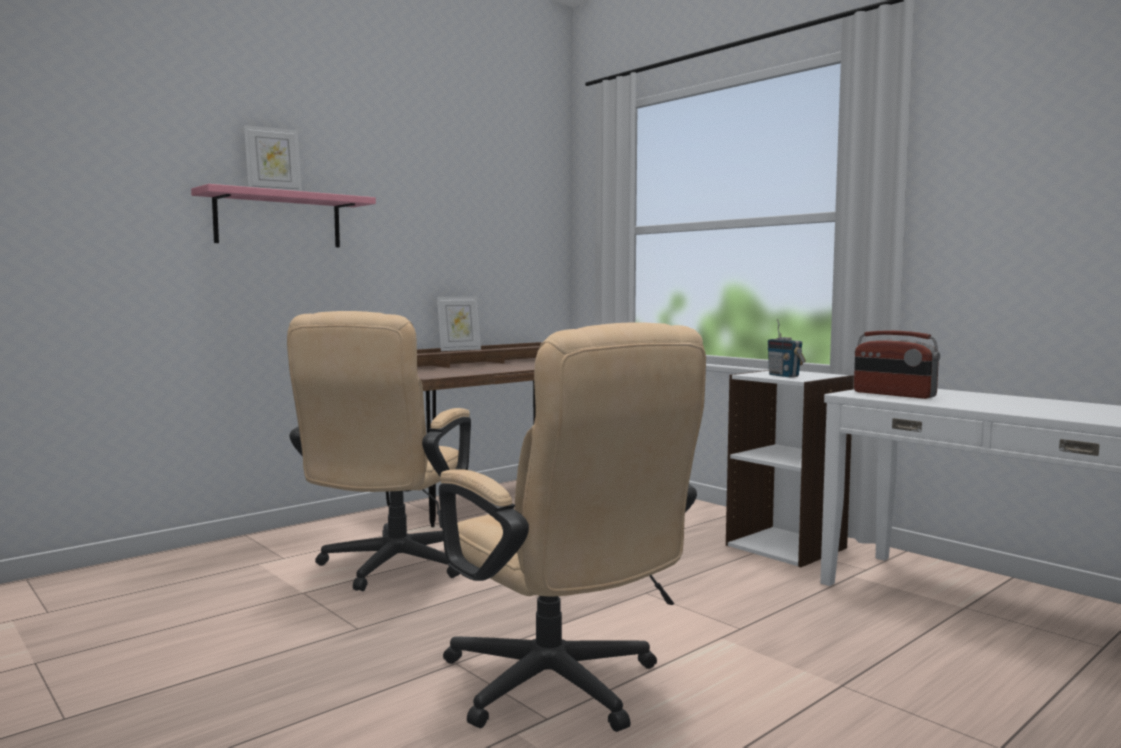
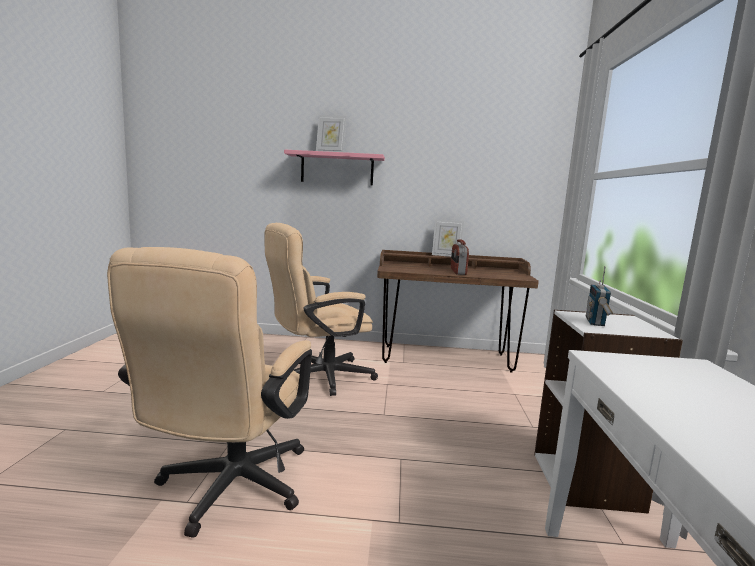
camera: 45 degrees right, 5 degrees up
radio [854,330,940,399] -> radio moved to [451,239,469,275]

